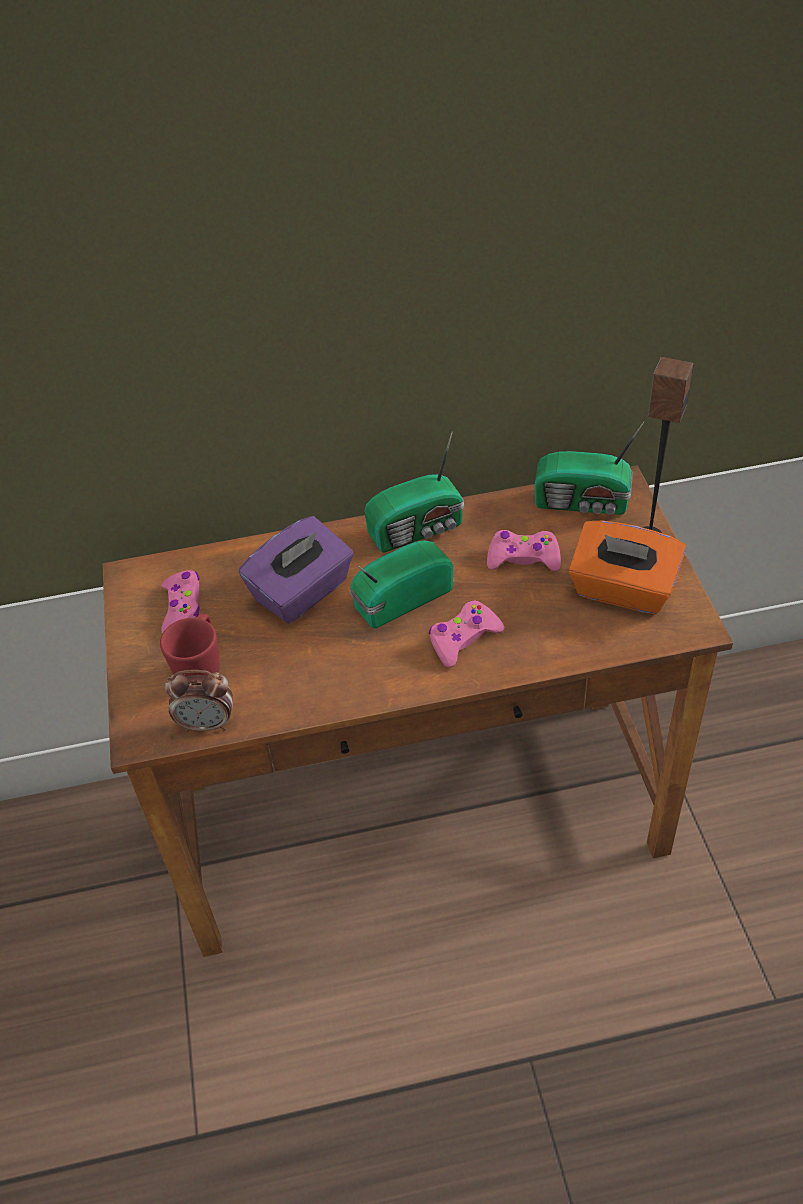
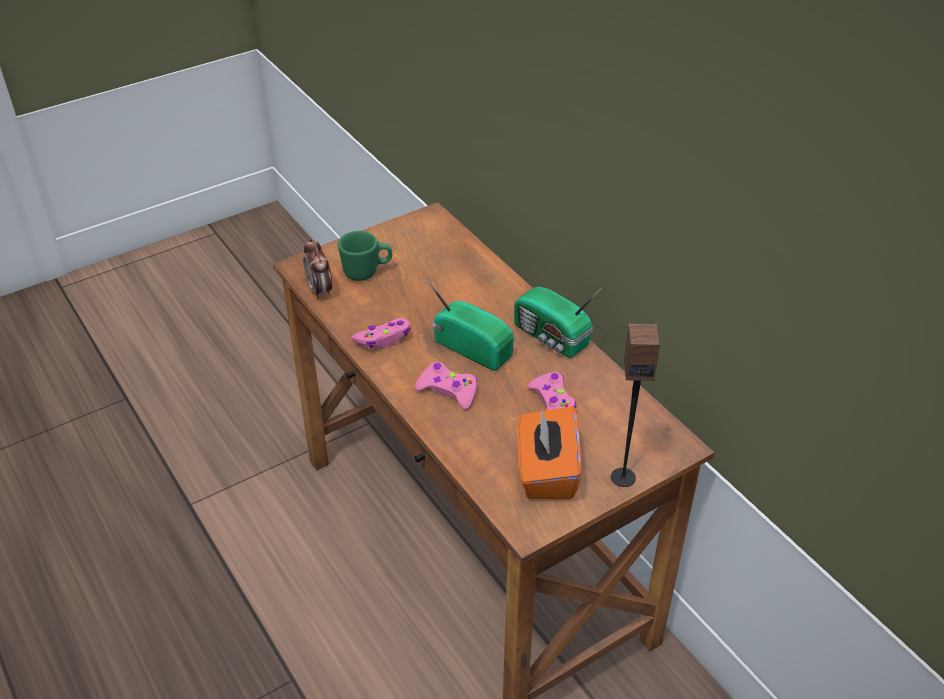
camera: 65 degrees right, 5 degrees down
red mug [160,614,220,676] -> green mug [338,231,392,281]
pink game controller [161,570,200,634] -> pink game controller moved to [351,318,411,349]
purple tissue box [239,516,354,623] -> none
radio [535,422,644,515] -> none

